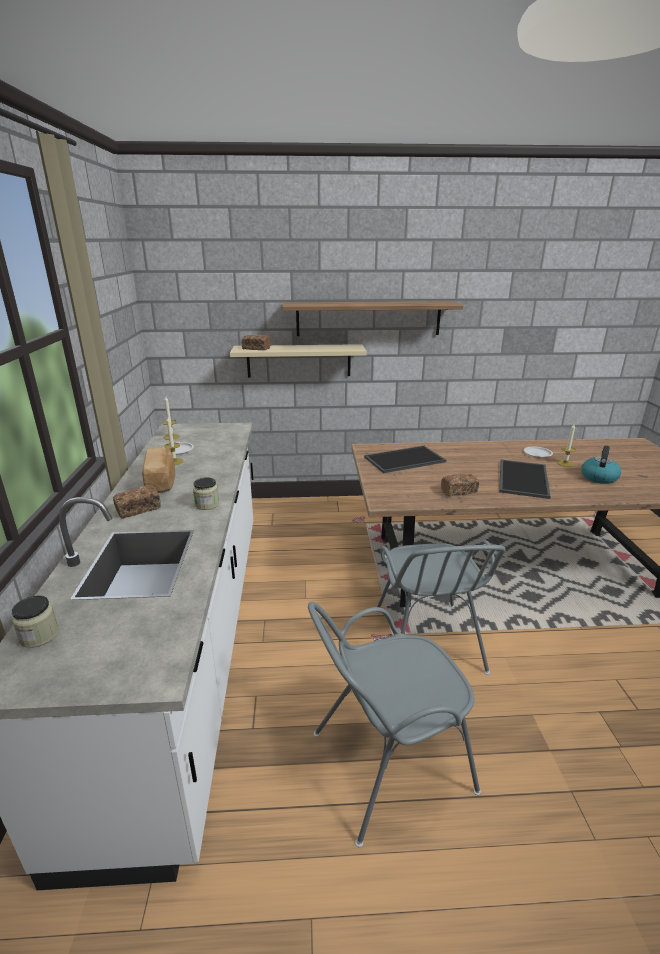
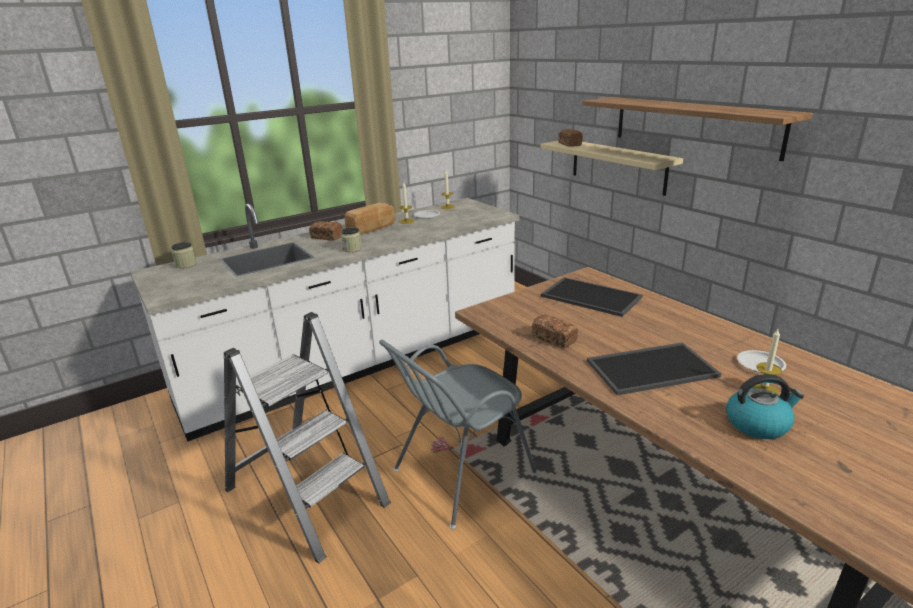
camera: 60 degrees right, 0 degrees up
grey chair [308,601,481,847] -> grey step ladder [224,312,391,564]

